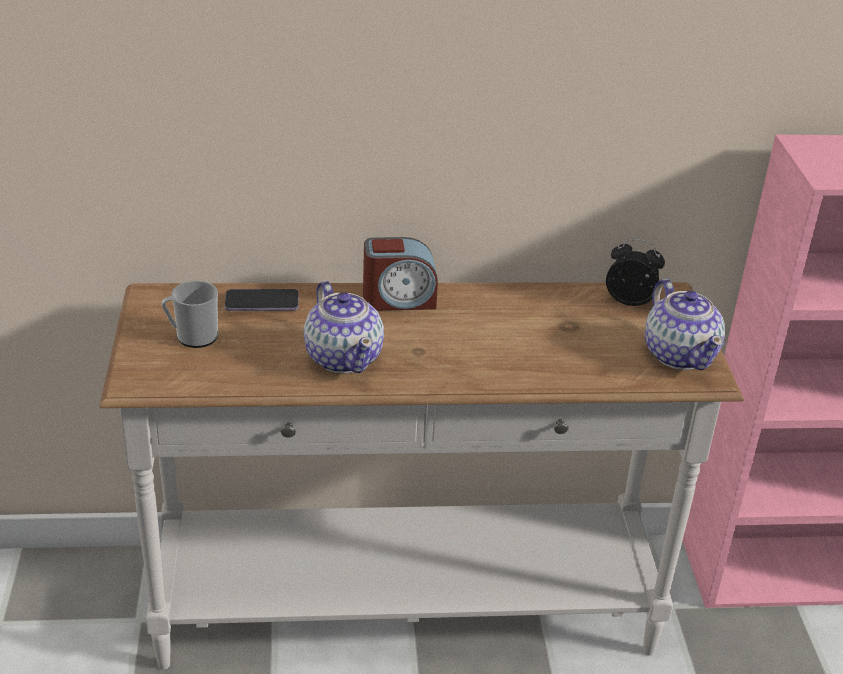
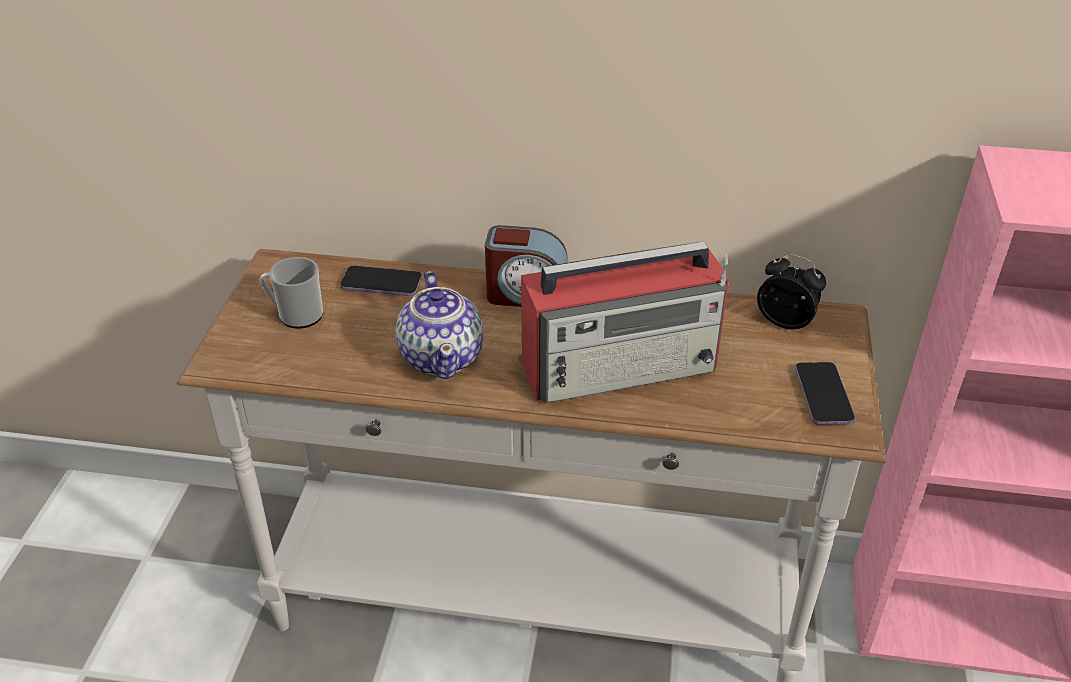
camera: 15 degrees right, 5 degrees up
teapot [645,279,725,370] -> phone [795,362,855,425]
none -> radio [521,241,729,403]

